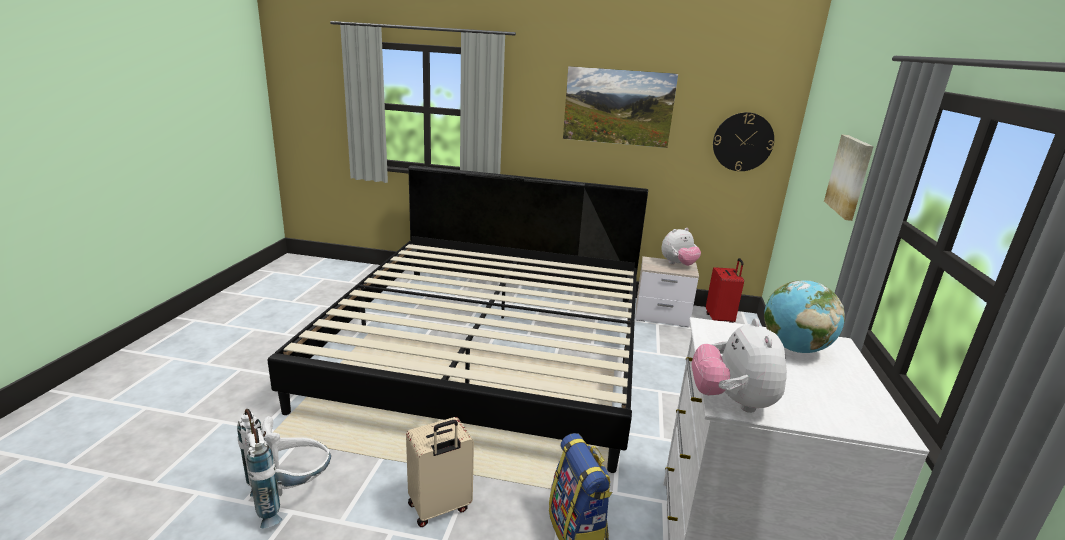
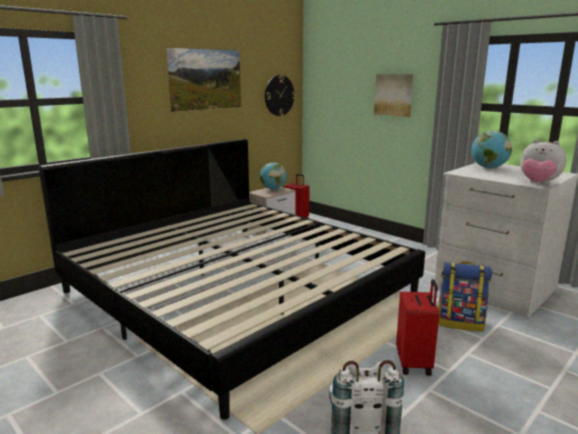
camera: 55 degrees left, 5 degrees down
beige suitcase [406,417,474,527] -> red suitcase [396,279,439,376]
plush toy [661,228,701,266] -> globe [260,162,287,190]

